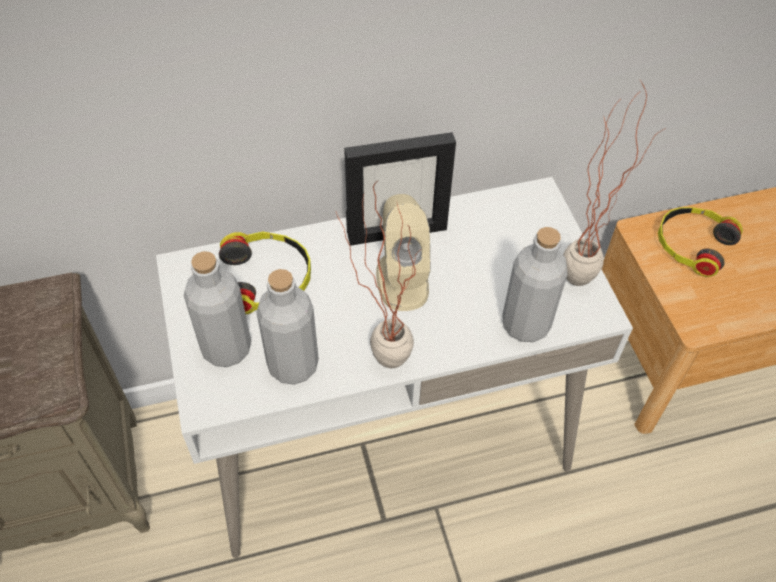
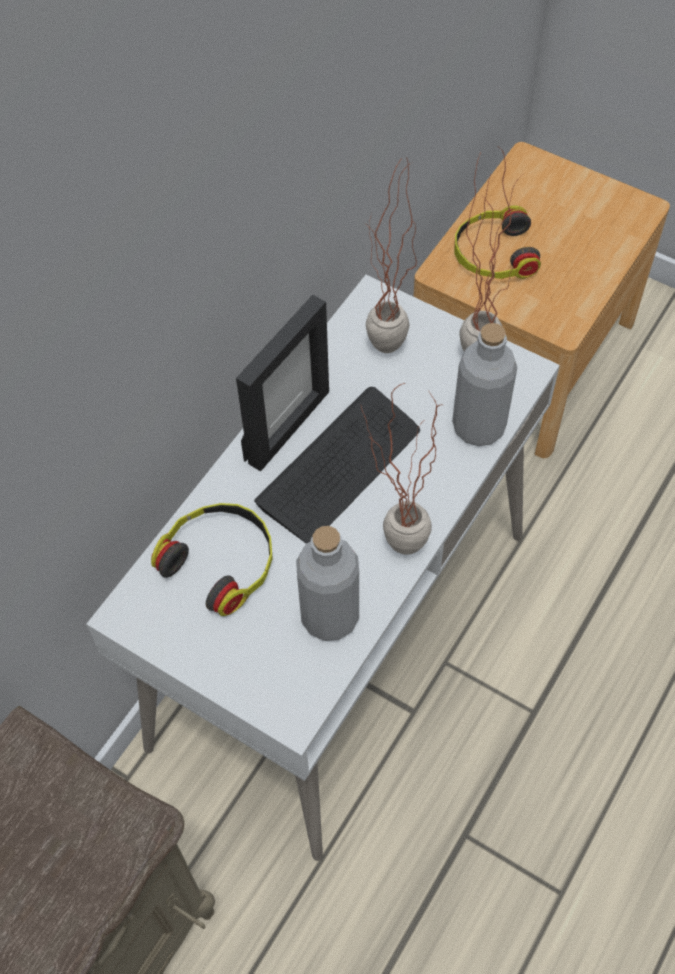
camera: 40 degrees left, 5 degrees up
grey bottle [184,251,251,367] -> none
beige speaker [376,194,431,311] -> keyboard [254,387,420,544]
none -> potted plant [365,156,417,353]

